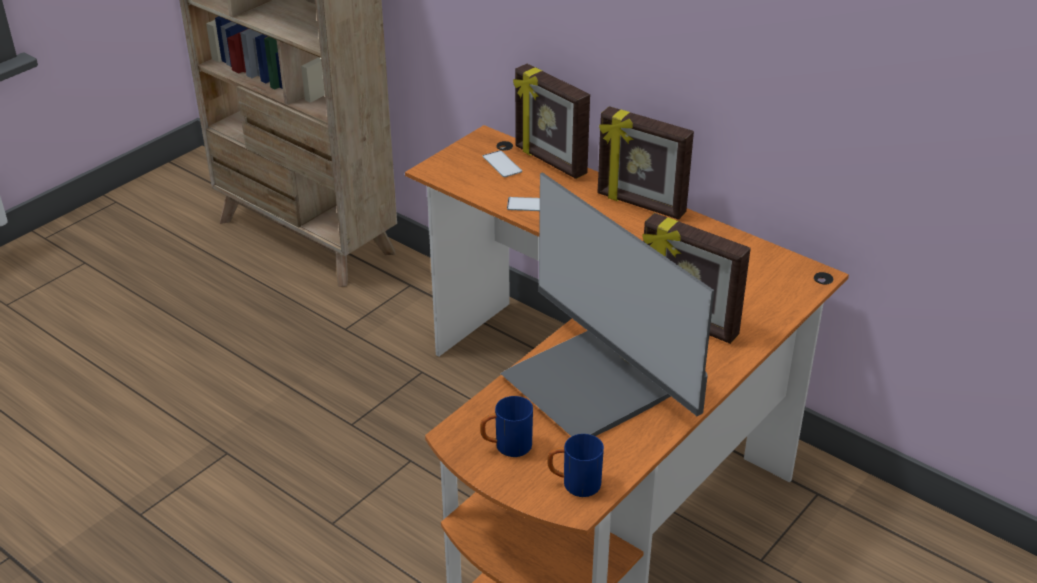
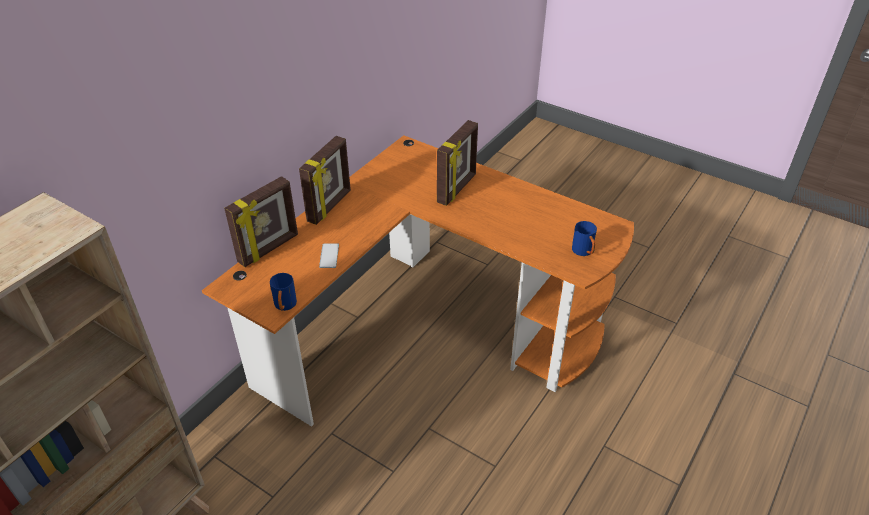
camera: 95 degrees left, 5 degrees up
phone [483,151,522,177] -> none
monitor [501,172,714,437] -> none
blue mug [547,434,604,497] -> blue mug moved to [270,273,297,311]

